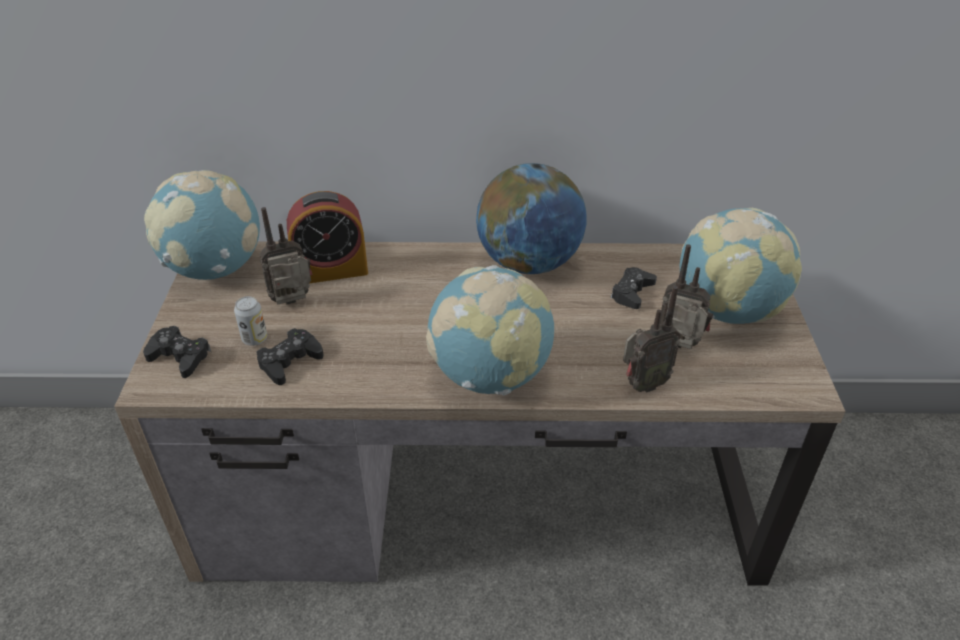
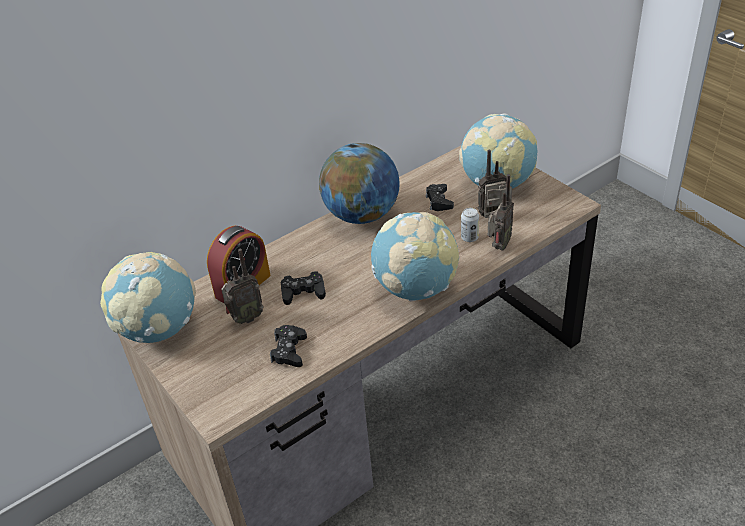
camera: 35 degrees left, 0 degrees up
black game controller [143,326,211,378] -> black game controller moved to [281,271,326,305]
can [234,296,267,346] -> can moved to [461,208,479,242]
radio [260,207,312,305] -> radio turned 150 degrees counterclockwise [221,249,264,324]

